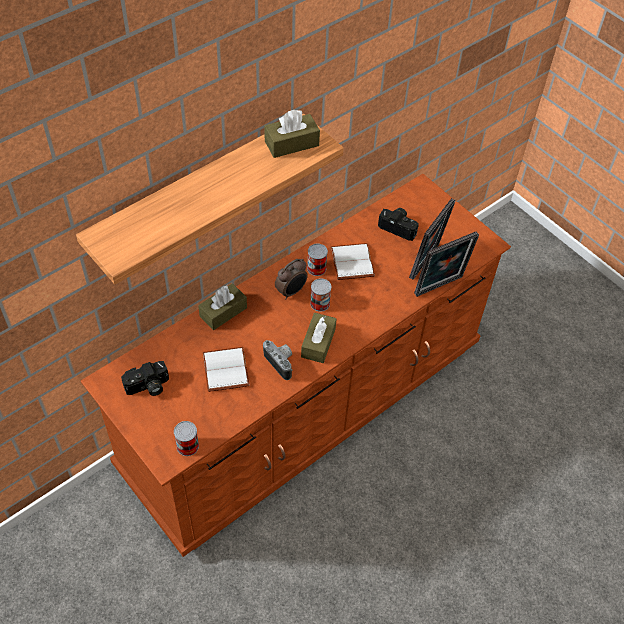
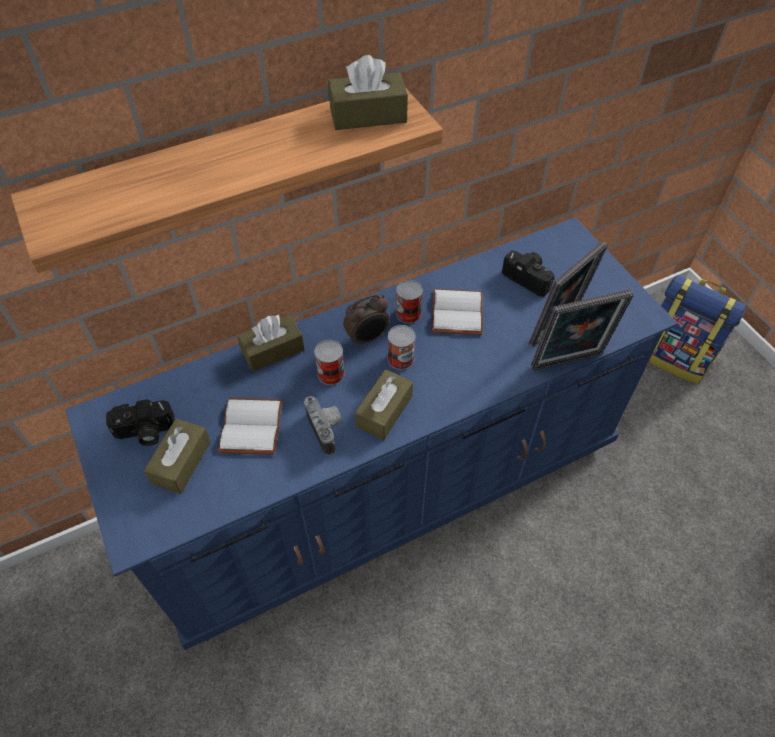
camera: 15 degrees right, 0 degrees up
brown dresser [81,174,511,557] -> blue dresser [65,217,678,650]
can [174,421,199,456] -> can moved to [314,340,345,385]
none -> brown tissue box [144,419,211,494]
none -> backpack [649,275,746,384]

